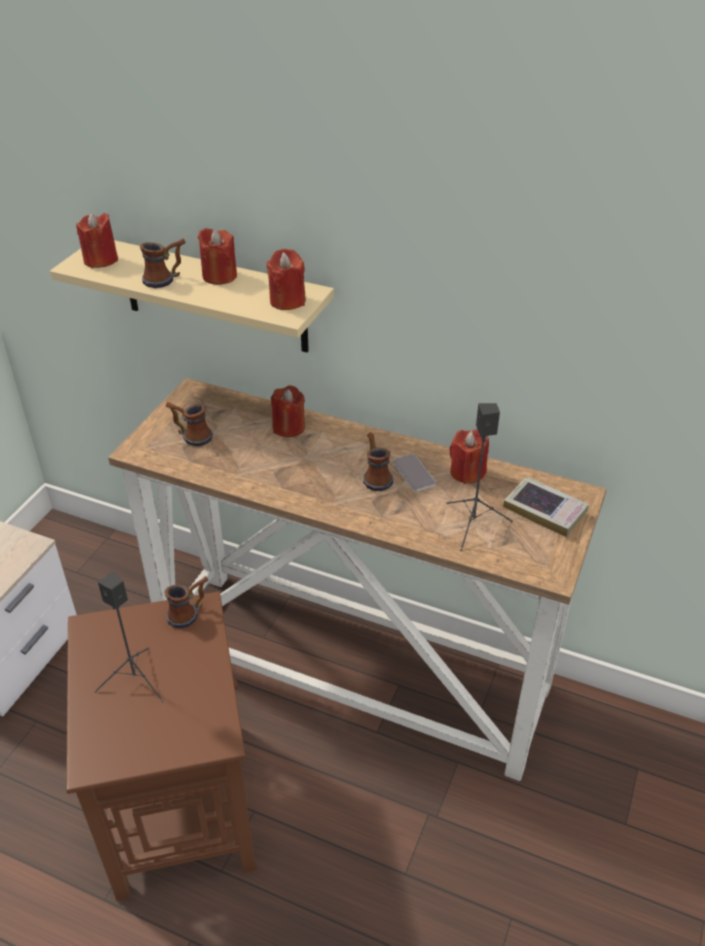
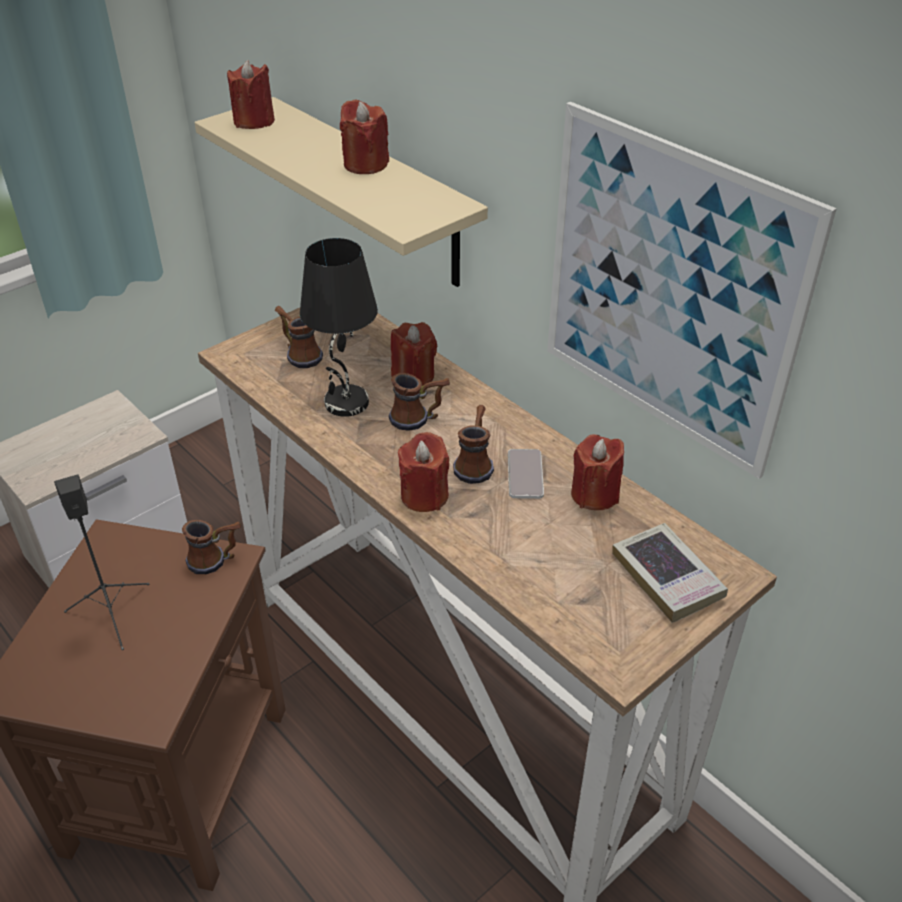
camera: 25 degrees right, 0 degrees up
mug [140,238,185,288] -> mug moved to [389,373,450,431]
red candle [266,249,306,310] -> red candle moved to [398,432,449,512]
black speaker [446,403,513,551] -> none
none -> black table lamp [300,238,378,417]
none -> picture [547,102,837,479]

